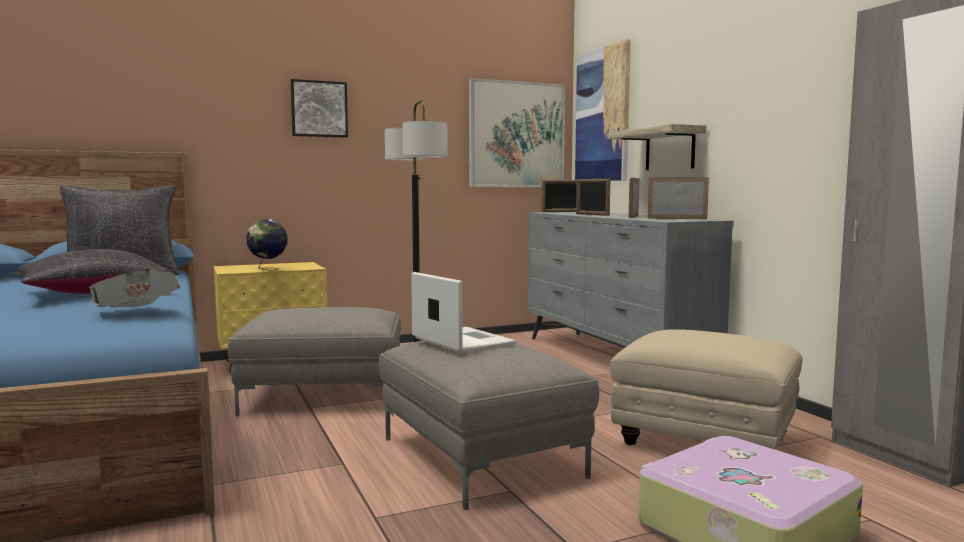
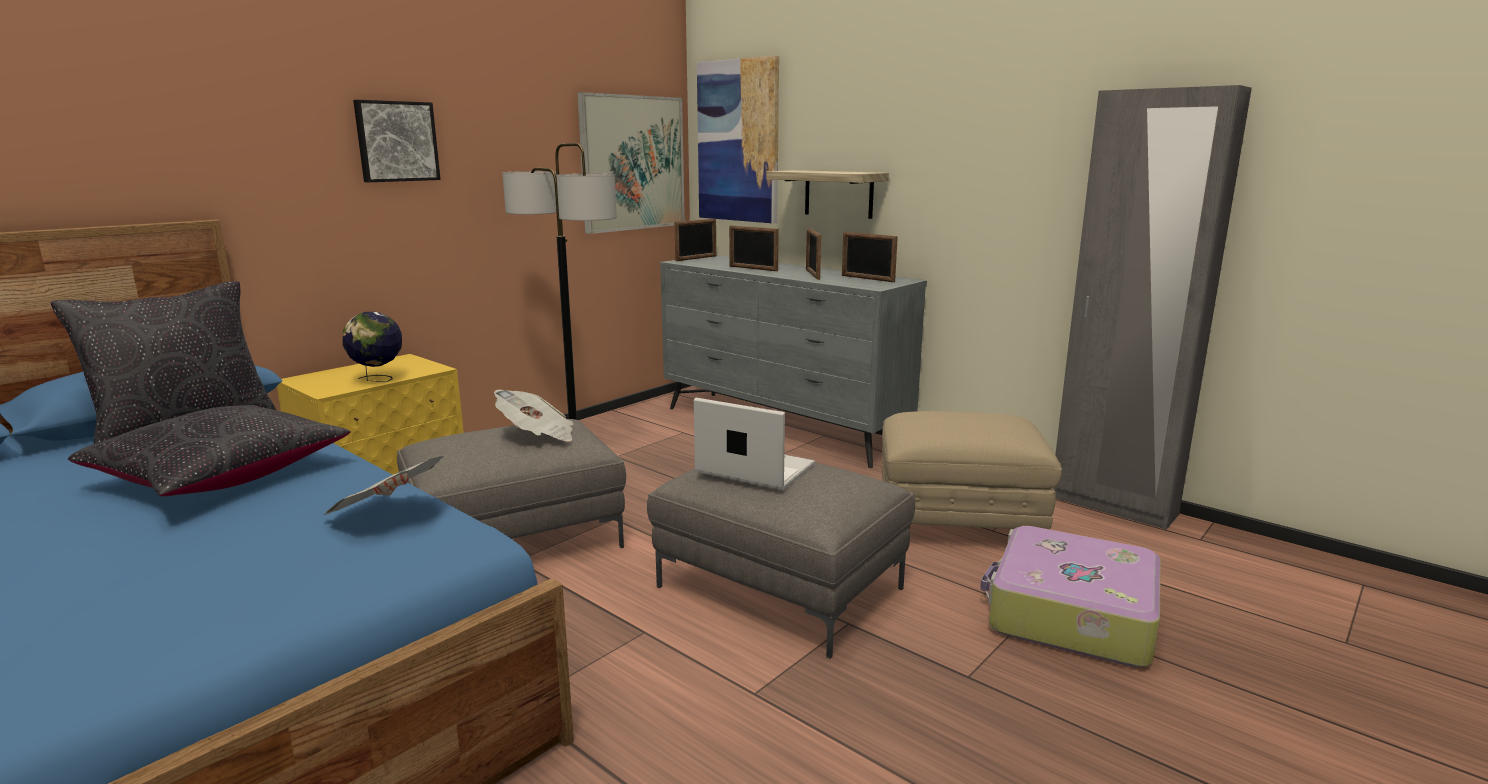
camera: 25 degrees left, 10 degrees up
picture frame [648,177,709,219] -> picture frame turned 135 degrees counterclockwise [842,232,898,282]
none -> newspaper [494,390,573,442]

